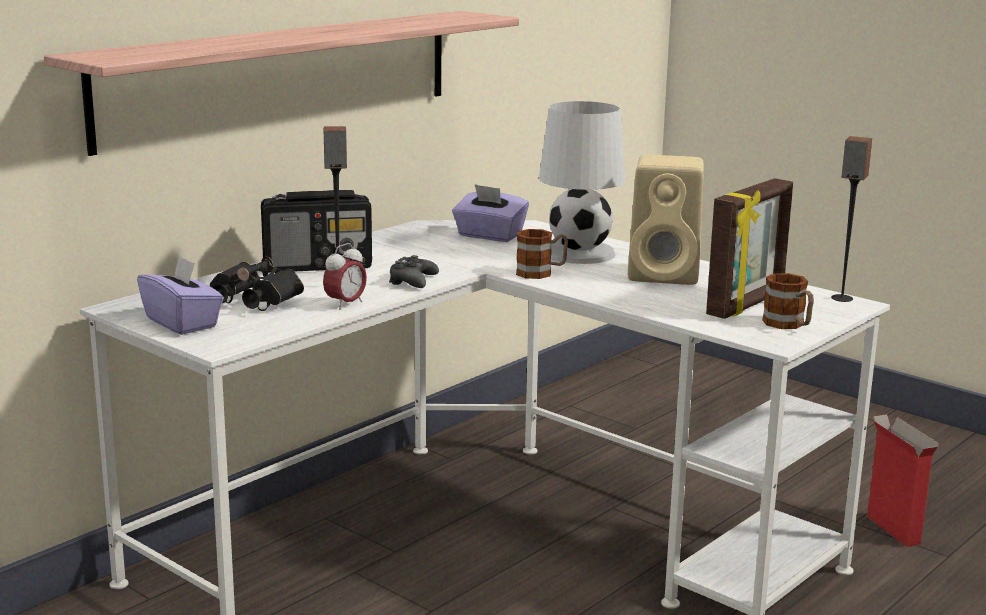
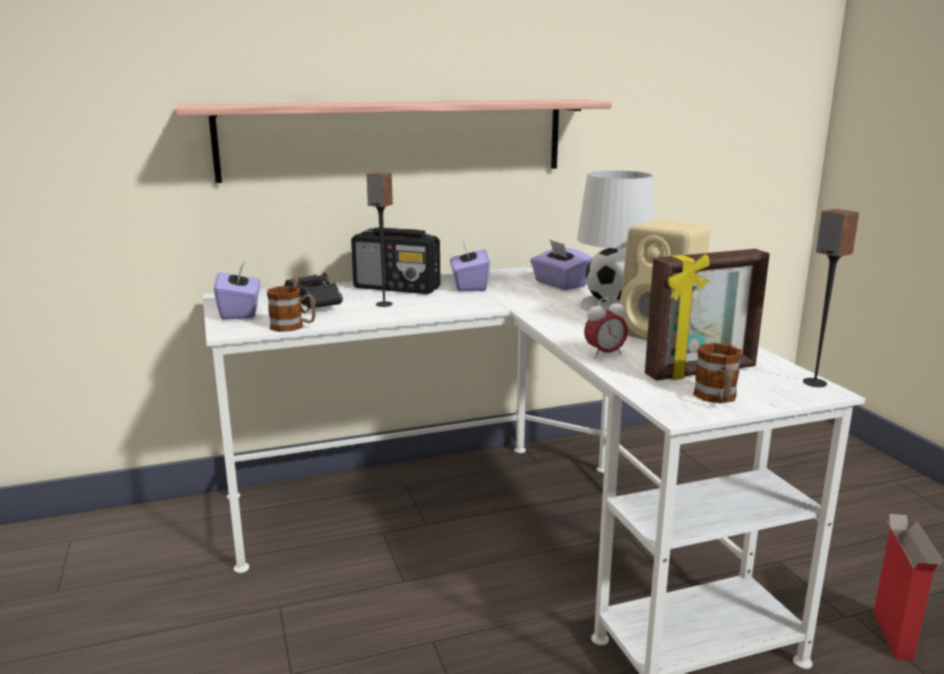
camera: 30 degrees right, 0 degrees up
alarm clock [323,243,367,310] -> alarm clock moved to [584,297,628,359]
black game controller [389,255,439,288] -> none
mug [516,229,568,279] -> mug moved to [267,286,316,332]
none -> purple tissue box [450,240,490,291]

